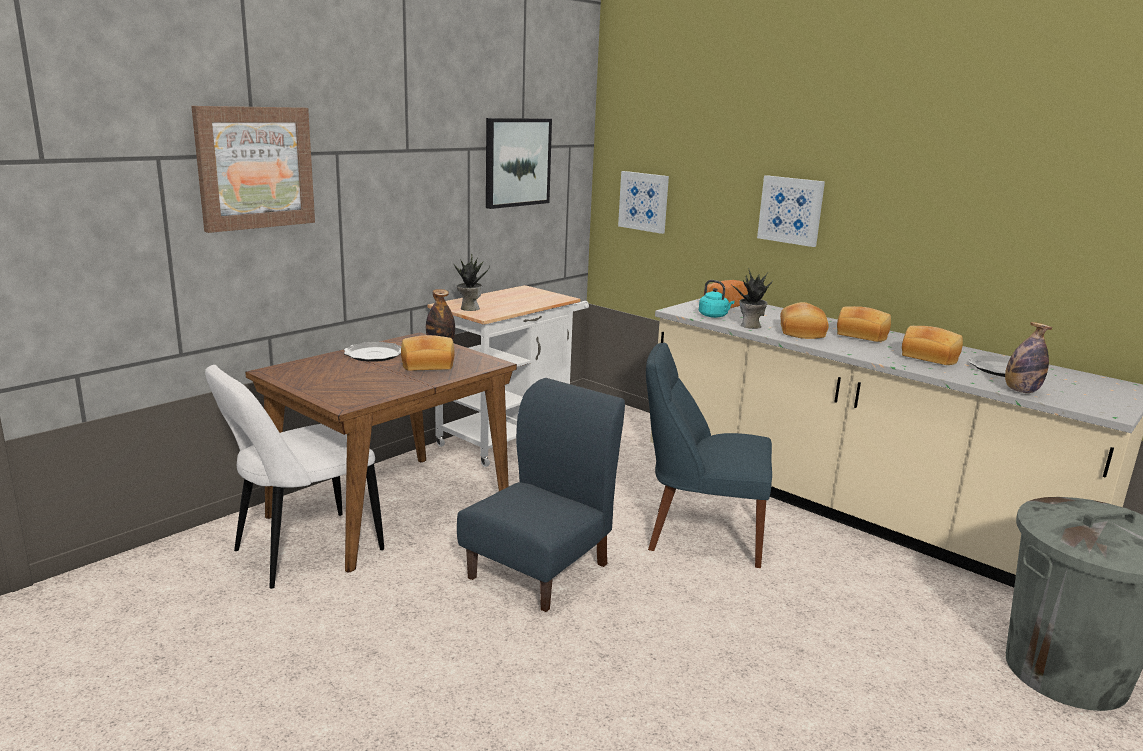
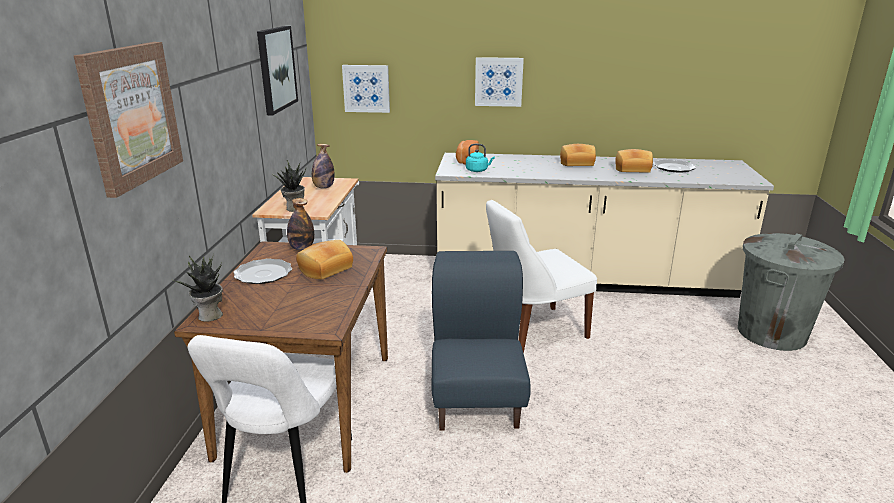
camera: 35 degrees left, 5 degrees up
blue chair [646,343,772,568] -> white chair [486,200,597,353]
potted plant [730,270,773,329] -> potted plant moved to [173,254,223,322]
bread [780,302,829,339] -> none
bottle [1005,322,1052,393] -> bottle moved to [312,144,335,188]

